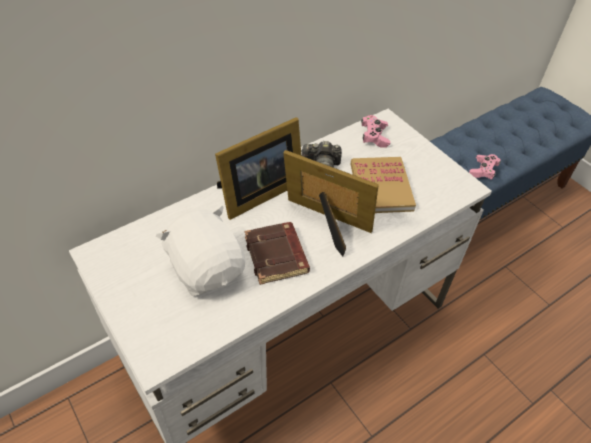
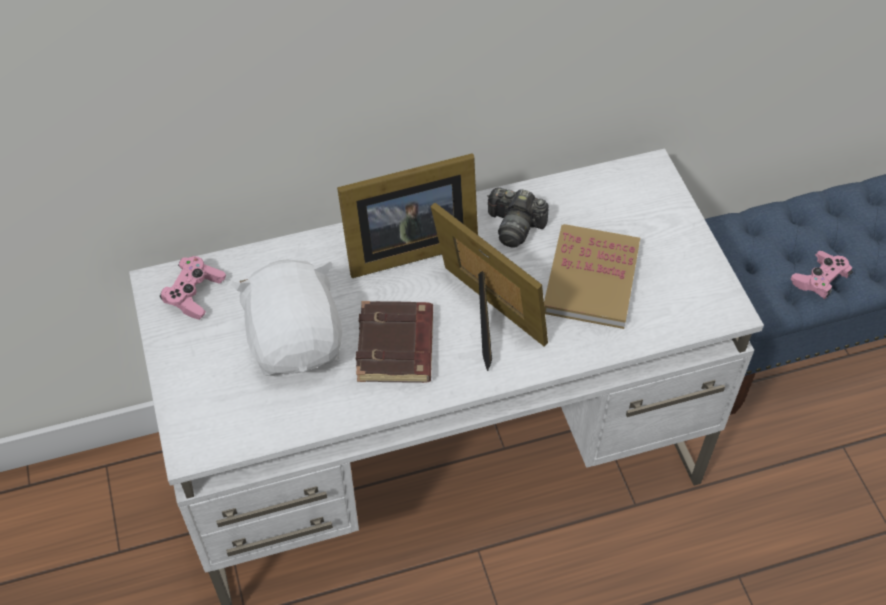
camera: 20 degrees right, 5 degrees up
pink game controller [361,115,390,148] -> pink game controller moved to [160,256,226,320]

